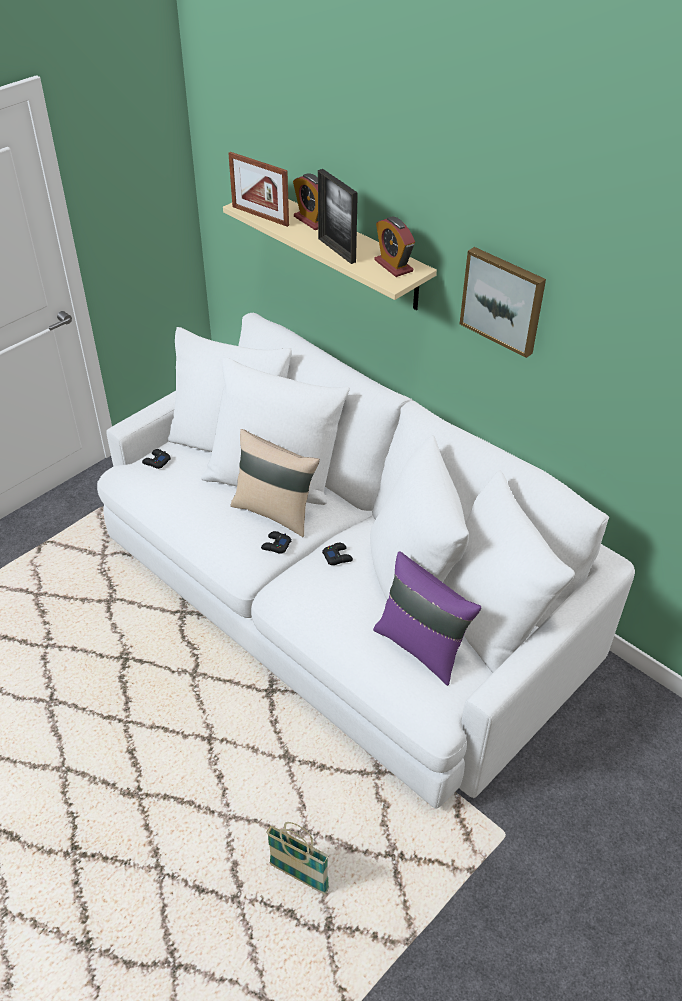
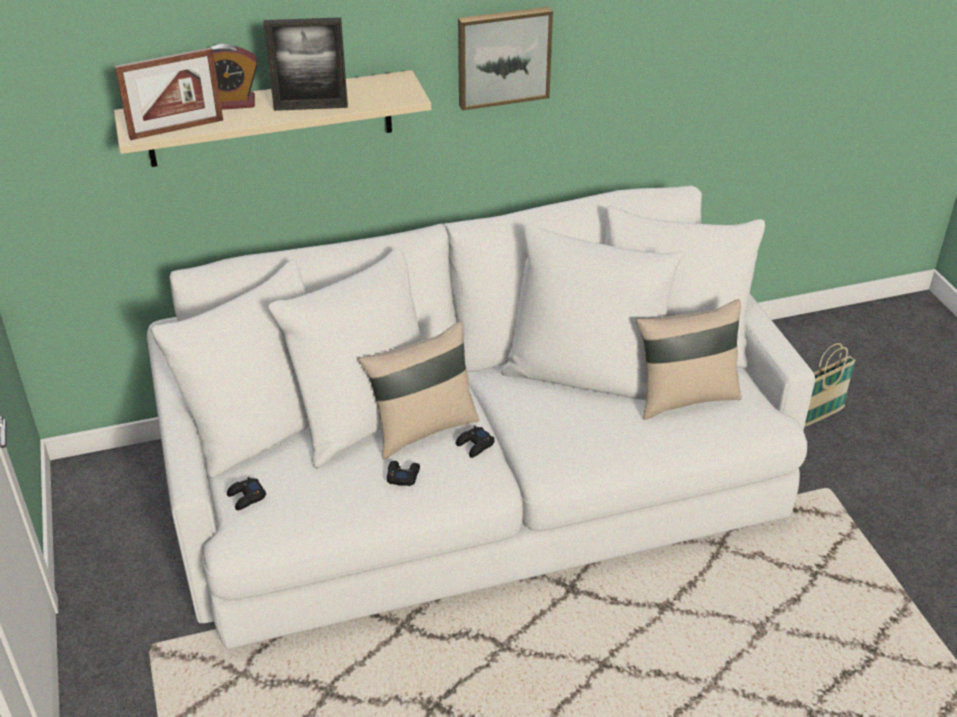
camera: 60 degrees left, 5 degrees down
basket [266,822,330,895] -> basket moved to [804,343,856,427]
black game controller [322,543,353,565] -> black game controller moved to [387,461,420,486]
purple pillow [373,551,481,686] -> beige pillow [636,299,742,420]
alarm clock [374,216,415,277] -> none

